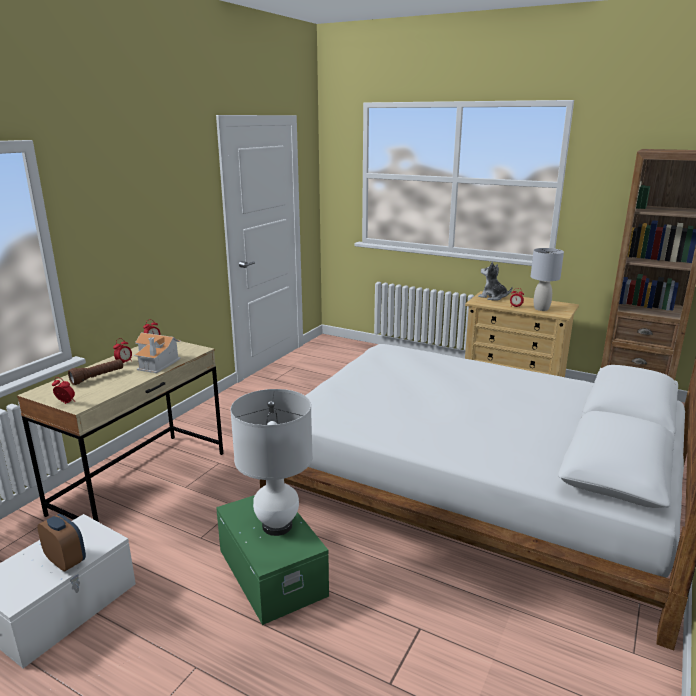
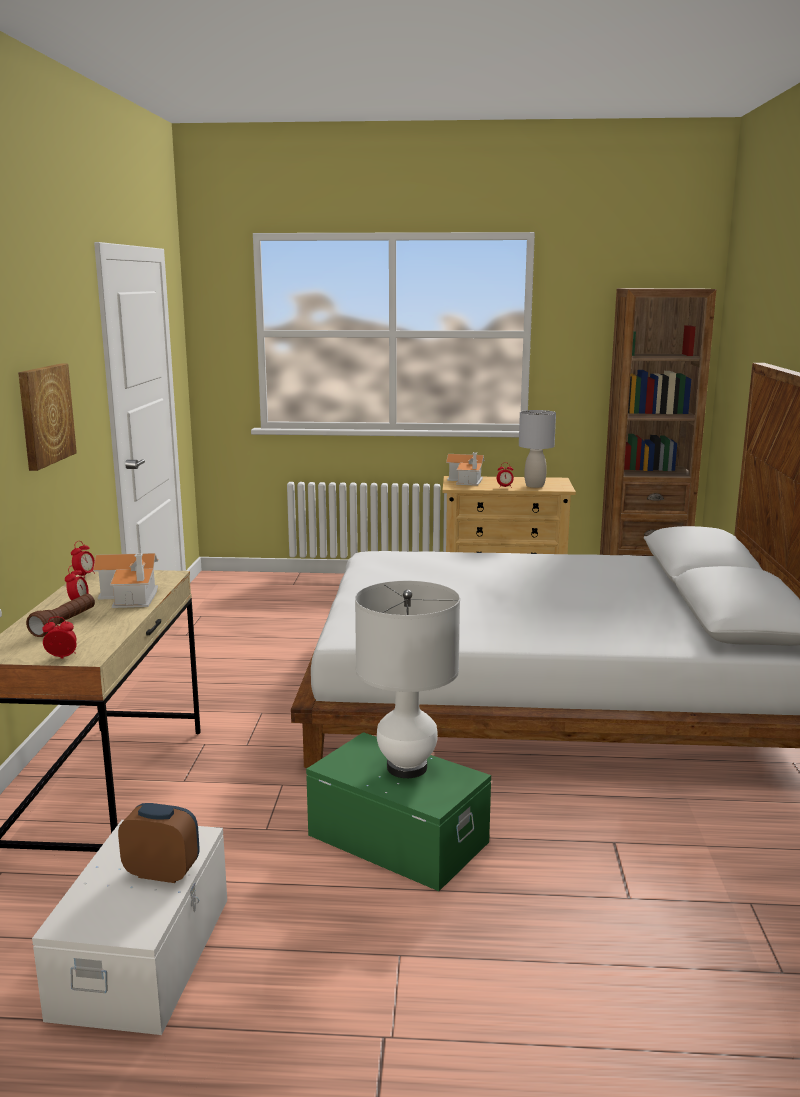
camera: 25 degrees left, 5 degrees down
plush toy [478,262,512,301] -> toy house [446,452,485,486]
none -> picture [18,364,77,471]

